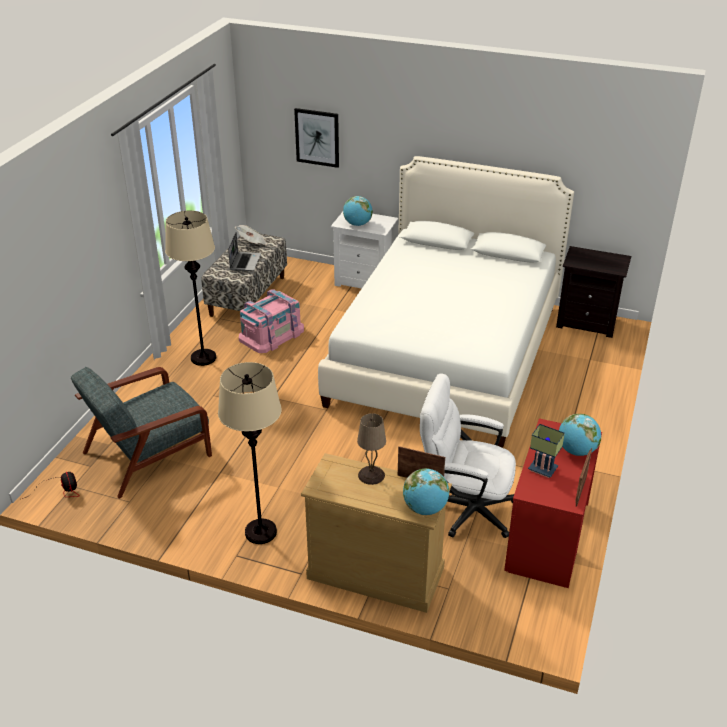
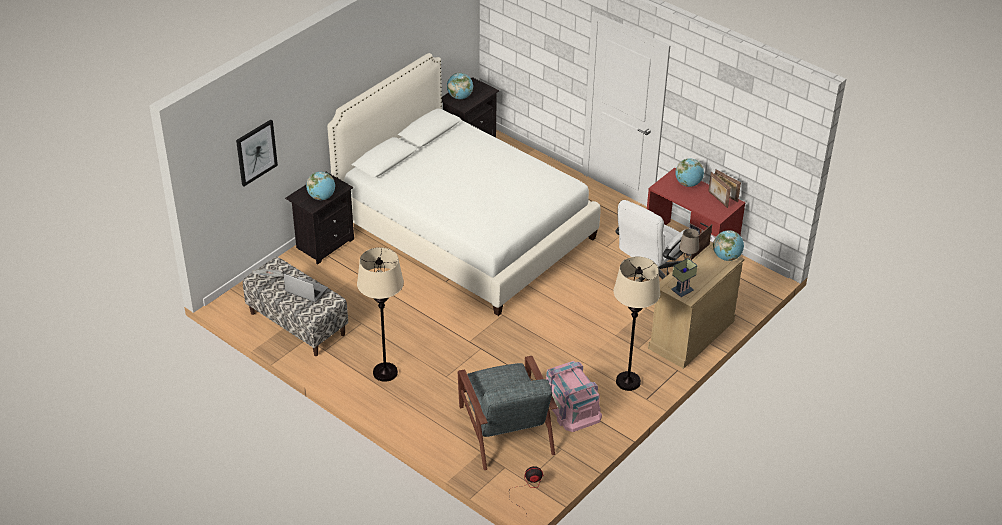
camera: 70 degrees left, 5 degrees up
pink storage box [239,289,304,353] -> pink storage box moved to [546,361,602,432]
white nightstand [331,212,398,289] -> black nightstand [285,172,354,265]
table lamp [528,424,565,478] -> table lamp moved to [671,258,698,297]
none -> globe [447,73,473,99]
none -> picture frame [708,172,731,208]

